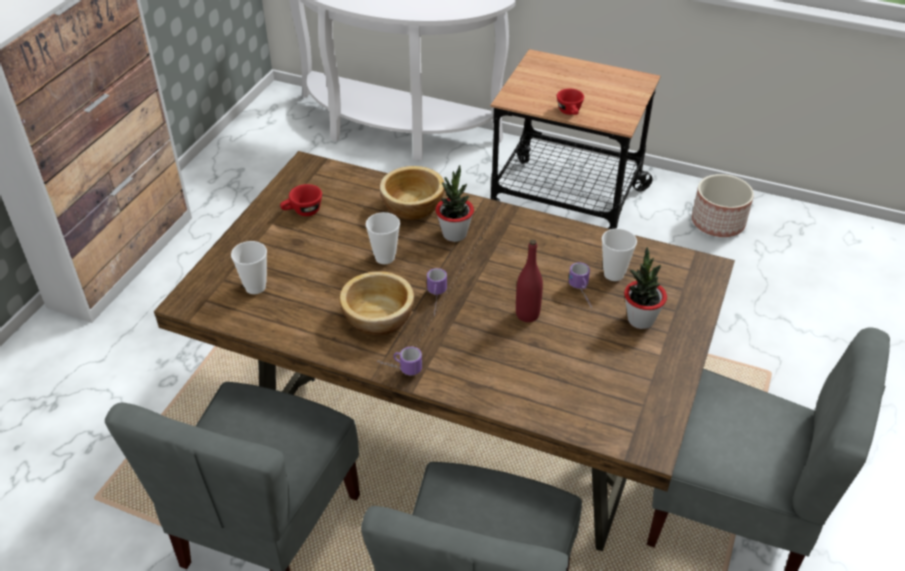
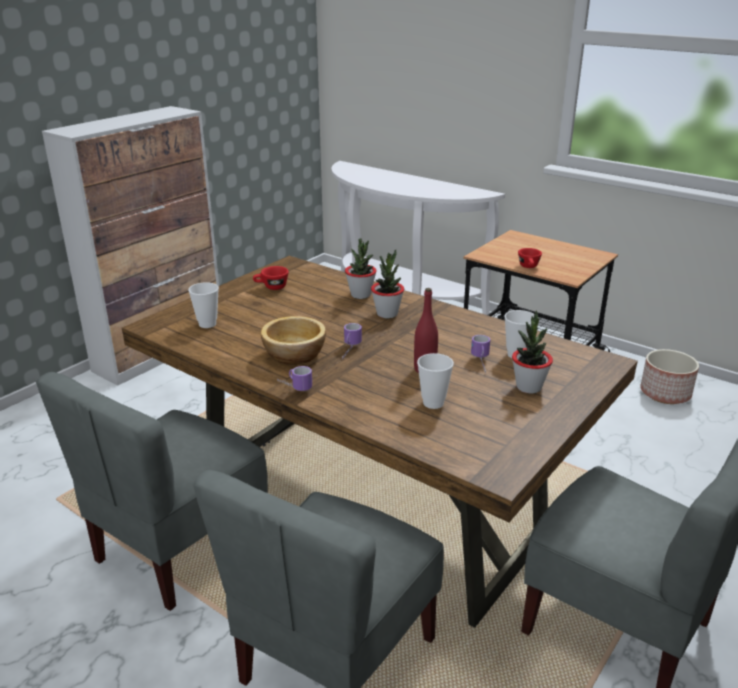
camera: 15 degrees right, 15 degrees down
cup [366,212,400,264] -> cup moved to [417,353,454,409]
bowl [380,166,444,220] -> potted plant [345,238,377,299]

